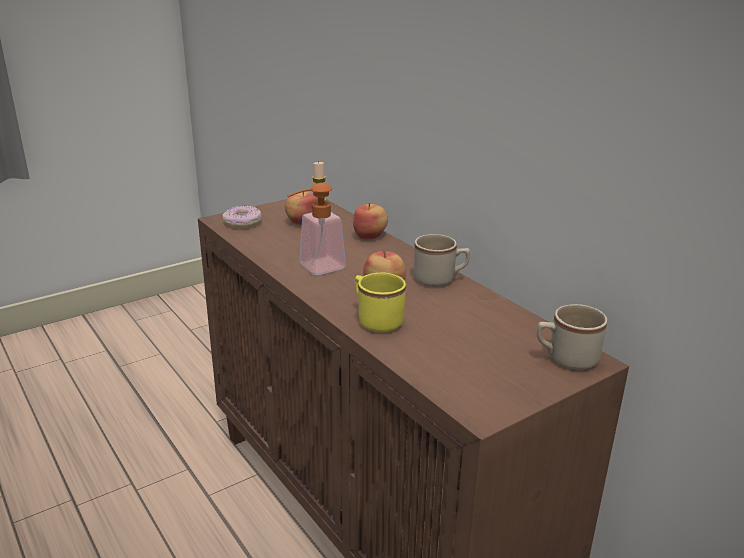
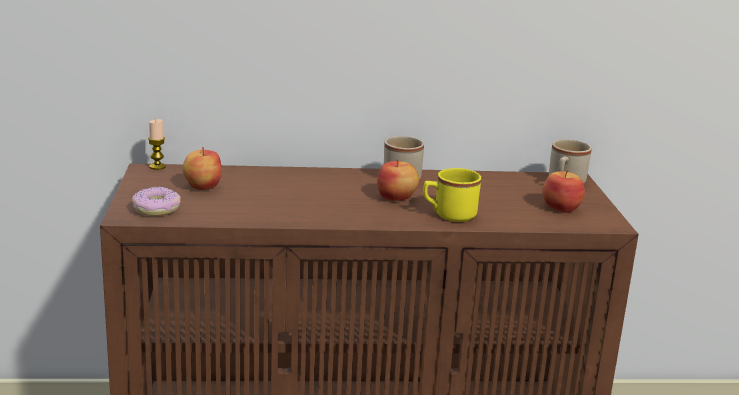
camera: 60 degrees left, 5 degrees down
soap dispenser [287,183,346,275] -> none
apple [353,203,388,240] -> apple moved to [542,170,585,213]

